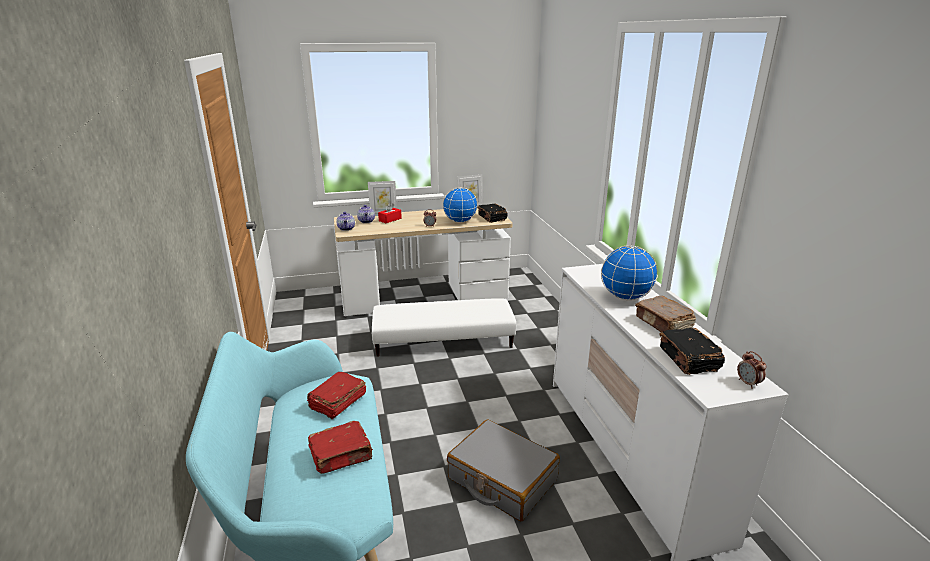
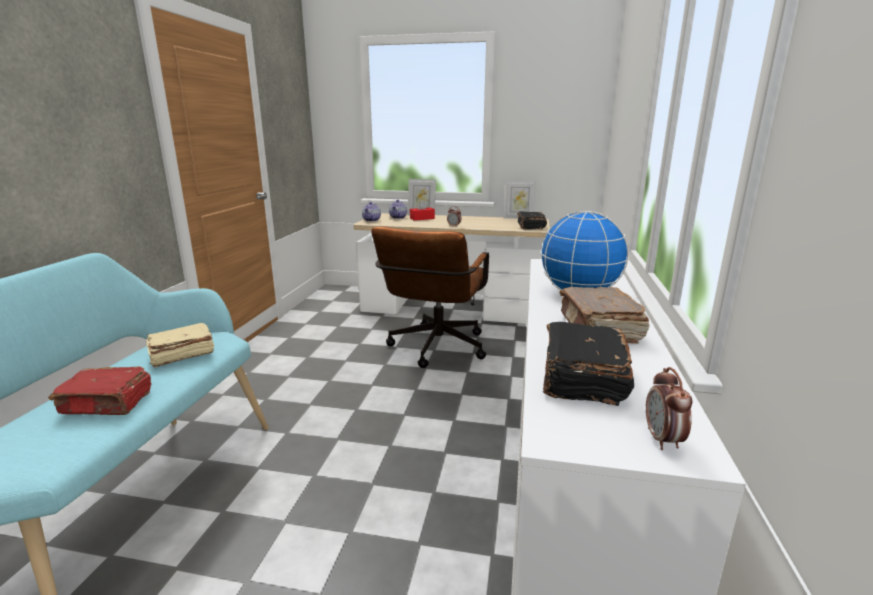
camera: 25 degrees right, 5 degrees down
red book [307,372,366,419] -> beige book [146,323,214,368]
white ottoman [372,298,516,357] -> brown office chair [371,227,489,368]
globe [443,187,478,222] -> none
grey suitcase [447,419,560,521] -> none

